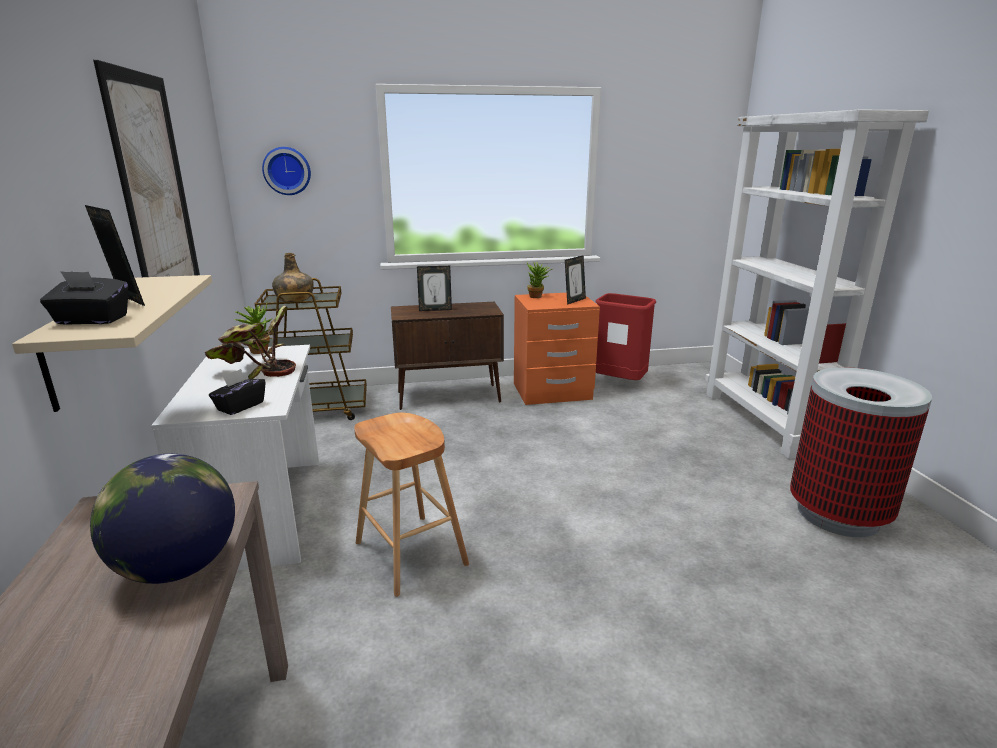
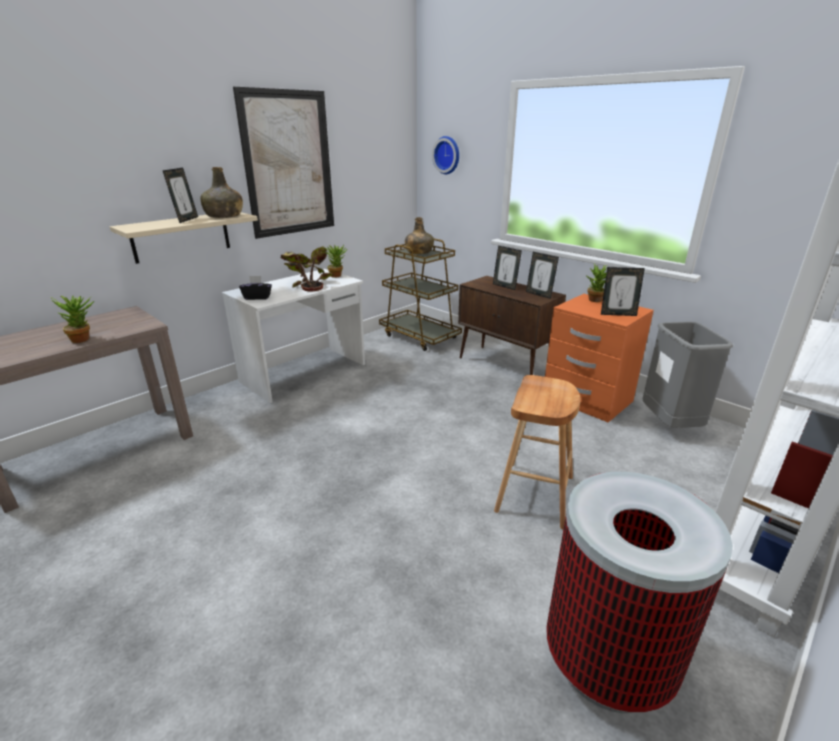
camera: 55 degrees right, 5 degrees up
black tissue box [40,271,128,325] -> none
globe [90,454,235,584] -> potted plant [52,295,94,343]
brown stool [354,413,469,597] -> brown stool moved to [494,375,581,529]
red trash can [595,293,656,380] -> grey trash can [643,321,733,428]
none -> green bottle [200,167,243,218]
none -> picture frame [526,252,559,299]

